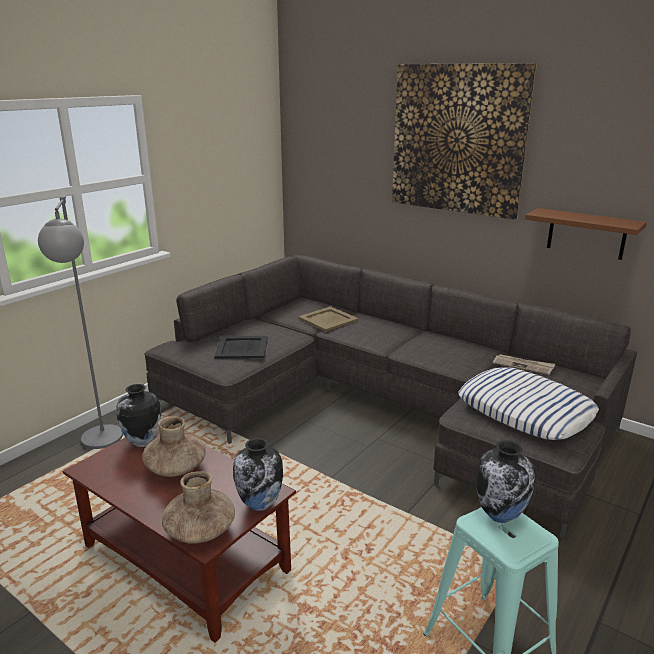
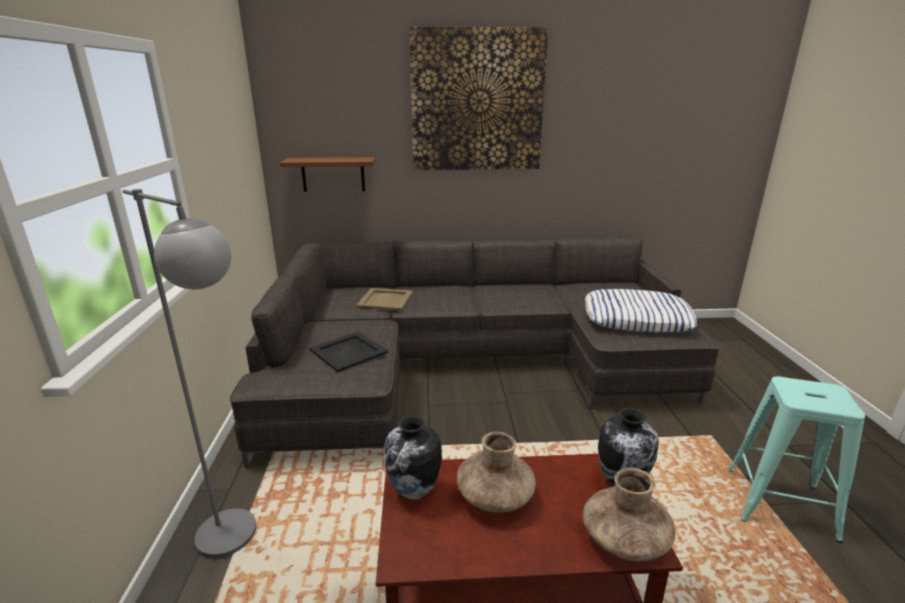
camera: 40 degrees left, 0 degrees up
vase [476,440,536,523] -> none
newspaper [493,354,555,375] -> none
brown shelf [525,208,647,260] -> brown shelf moved to [280,157,376,192]

